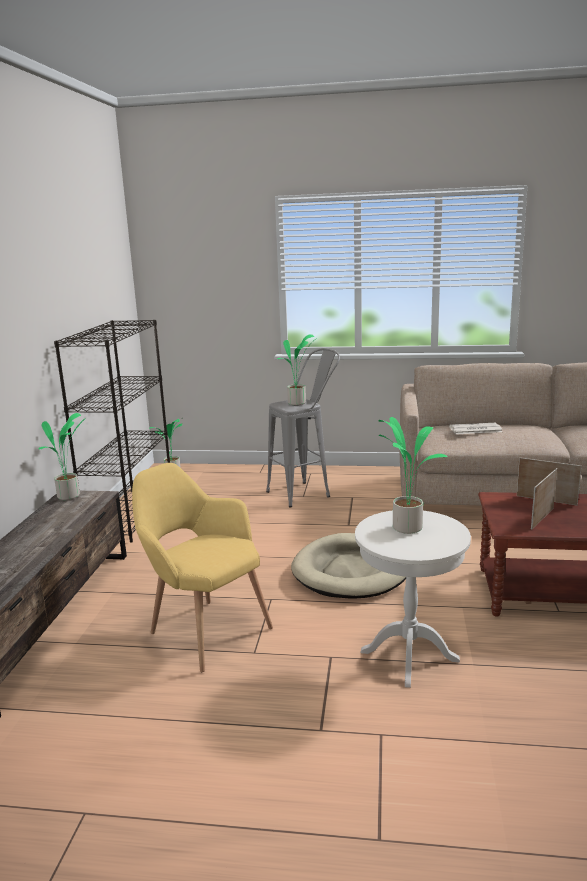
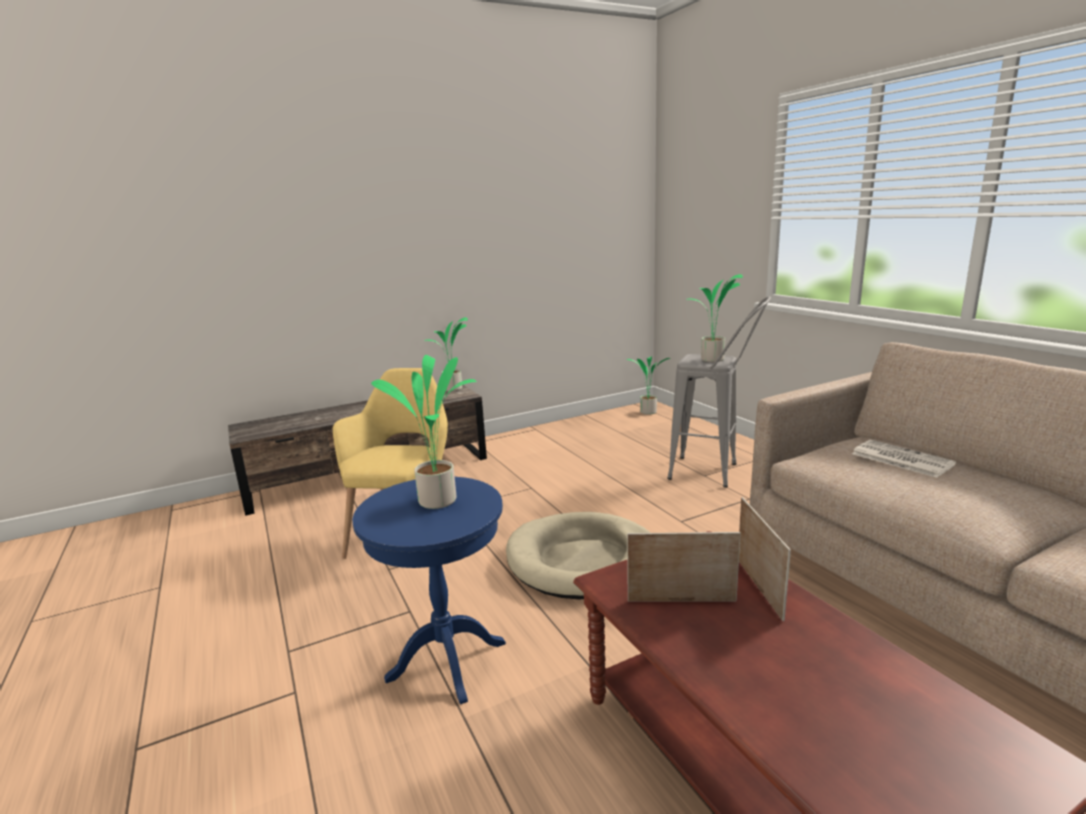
camera: 55 degrees right, 0 degrees up
black bookcase [54,320,170,543] -> none
white side table [355,511,471,688] -> blue side table [352,477,506,704]

